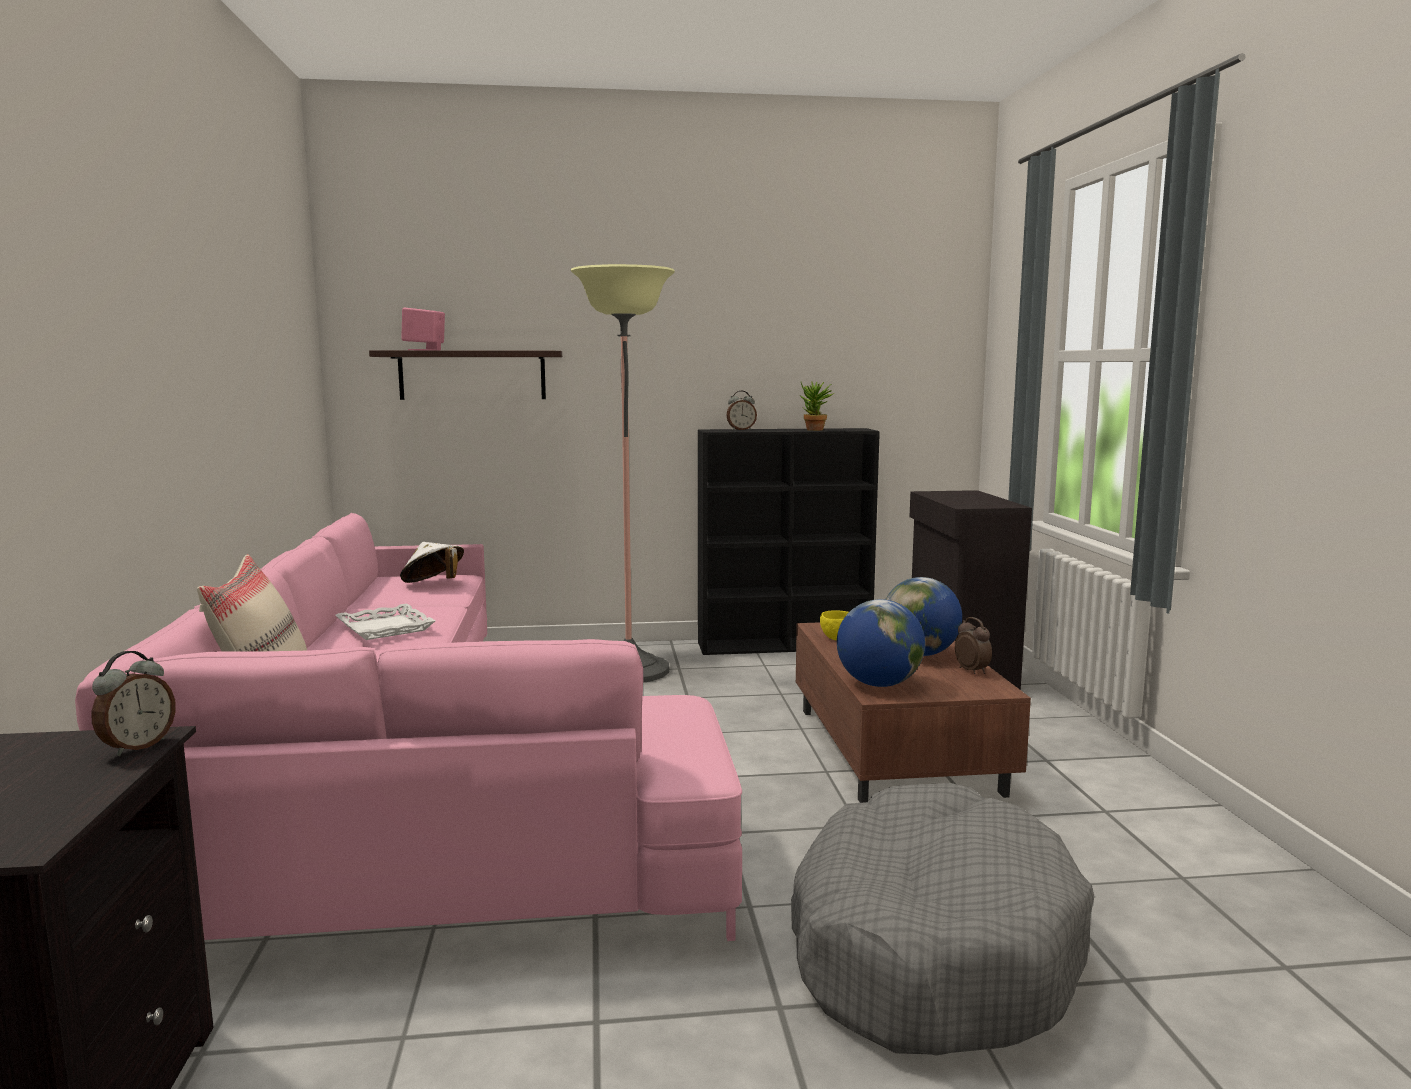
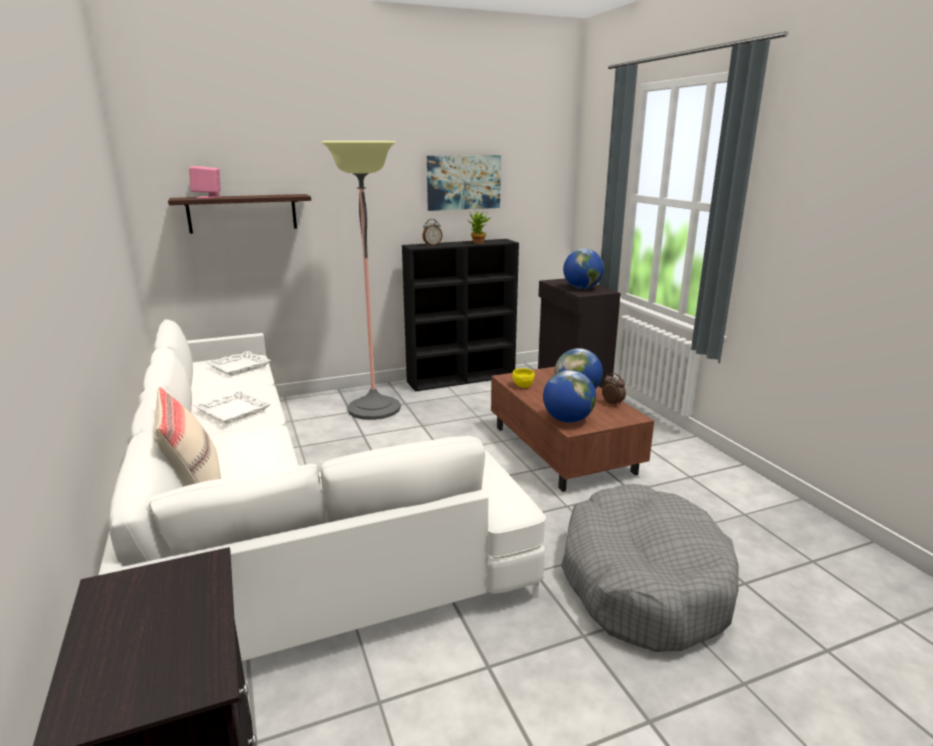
camera: 15 degrees left, 10 degrees up
pink sofa [75,513,742,941] -> white sofa [98,319,546,661]
alarm clock [91,651,176,756] -> none
white hat [400,542,464,583] -> white tray [206,351,271,376]
none -> picture [427,155,501,211]
none -> globe [563,249,604,289]

